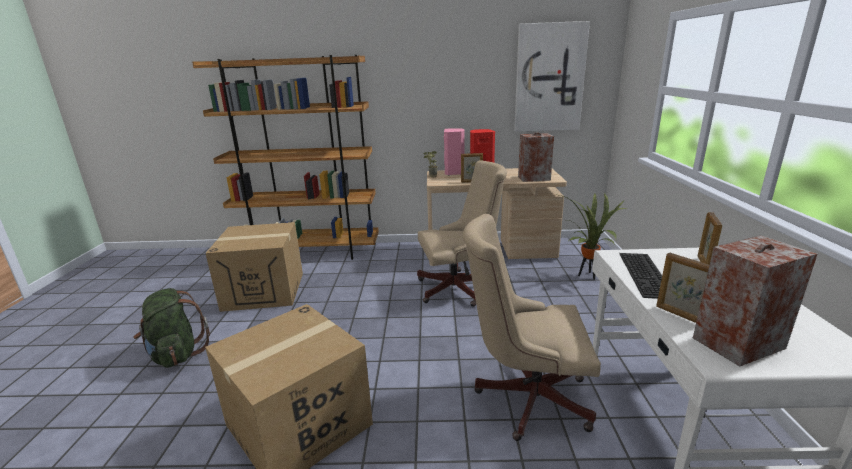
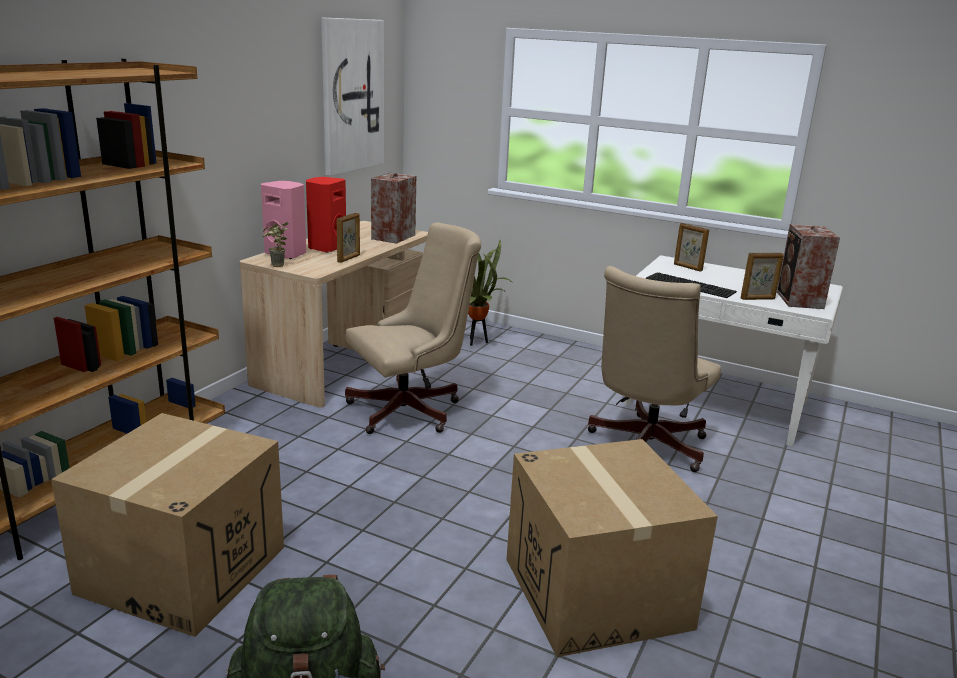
camera: 65 degrees left, 0 degrees up
beige office chair [417,160,507,307] -> beige office chair turned 45 degrees clockwise [345,223,481,434]

